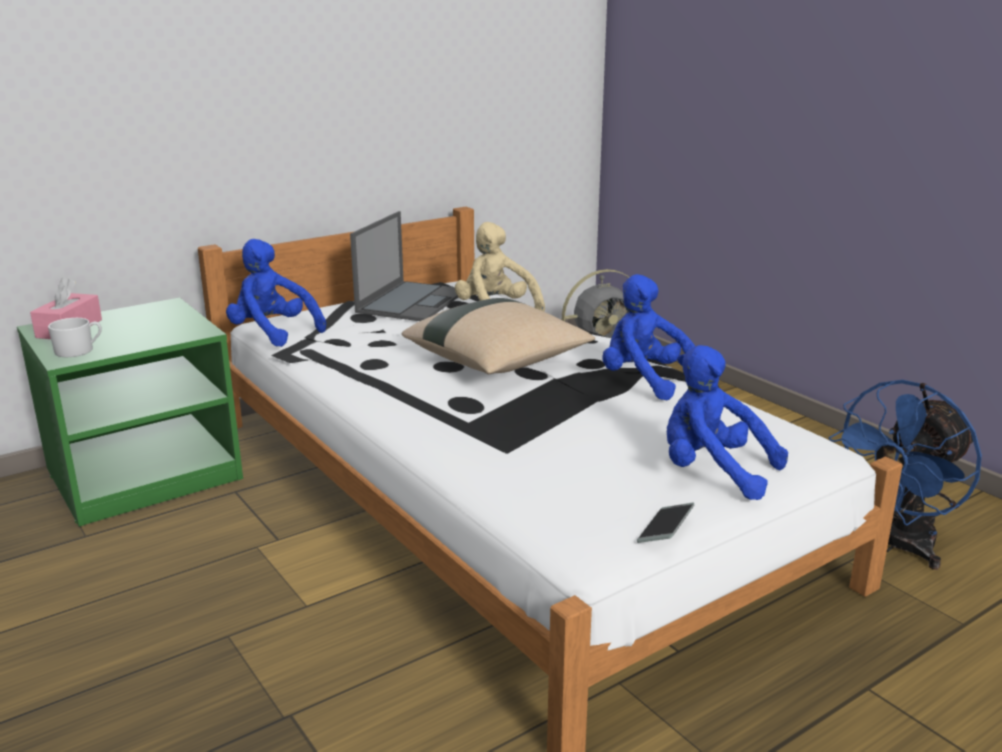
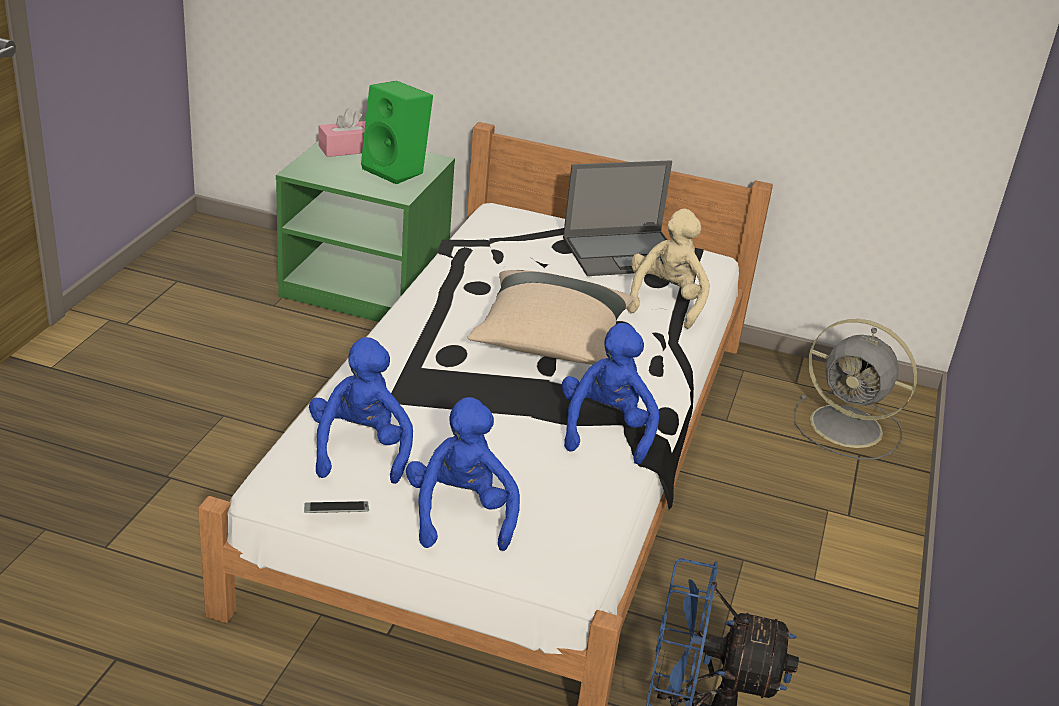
camera: 50 degrees right, 10 degrees up
white mug [48,318,102,357] -> none
blue plush toy [226,239,326,347] -> blue plush toy moved to [309,337,413,484]
none -> green speaker [361,81,433,184]

